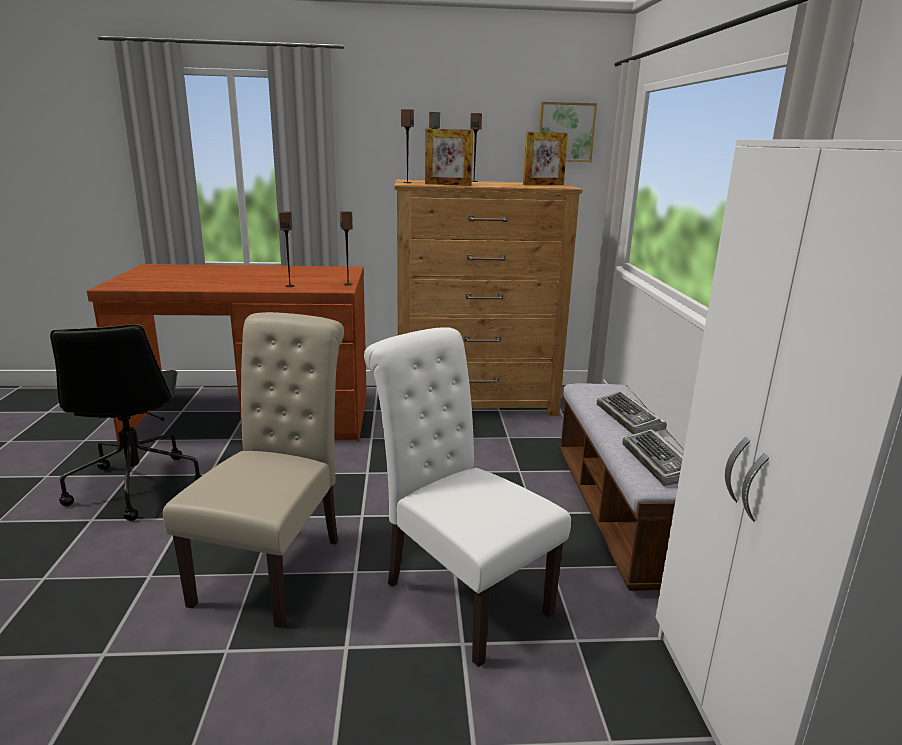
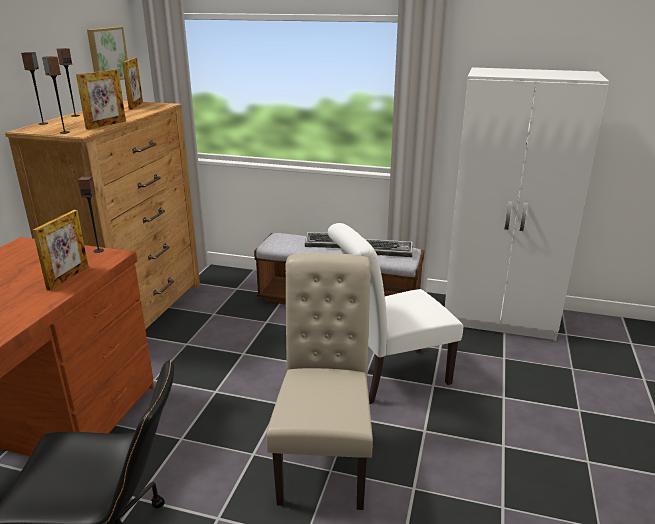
camera: 70 degrees left, 5 degrees up
beige chair [163,312,344,628] -> beige chair turned 60 degrees clockwise [266,253,373,510]
speaker [279,211,295,287] -> picture frame [33,210,89,291]

